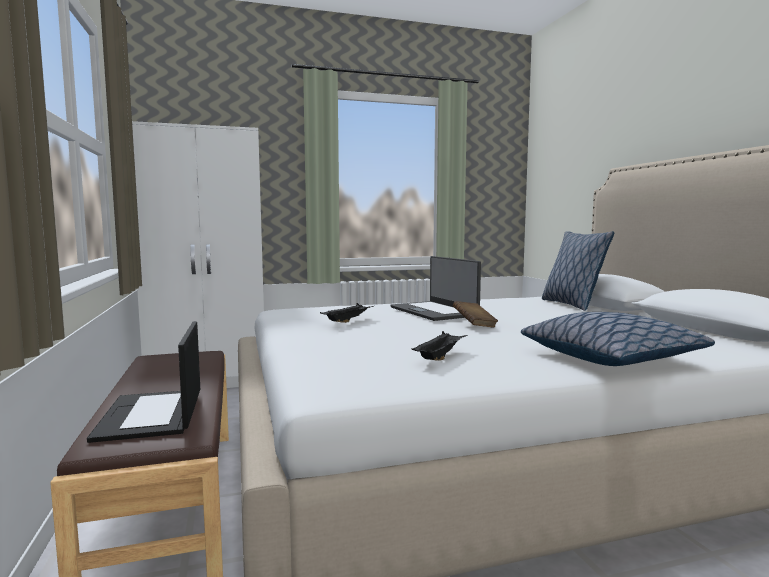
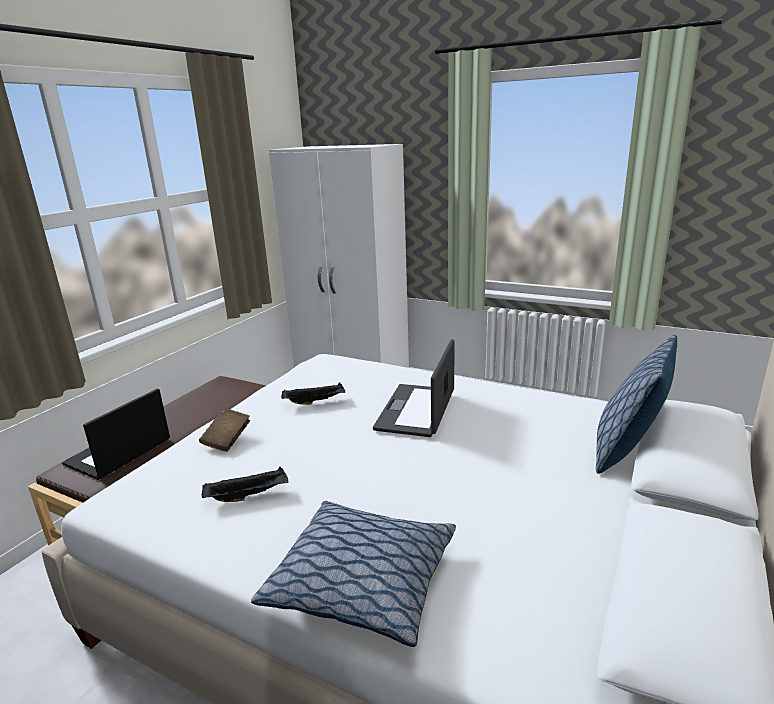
camera: 45 degrees right, 15 degrees up
brown book [453,301,498,327] -> brown book moved to [199,408,250,452]

